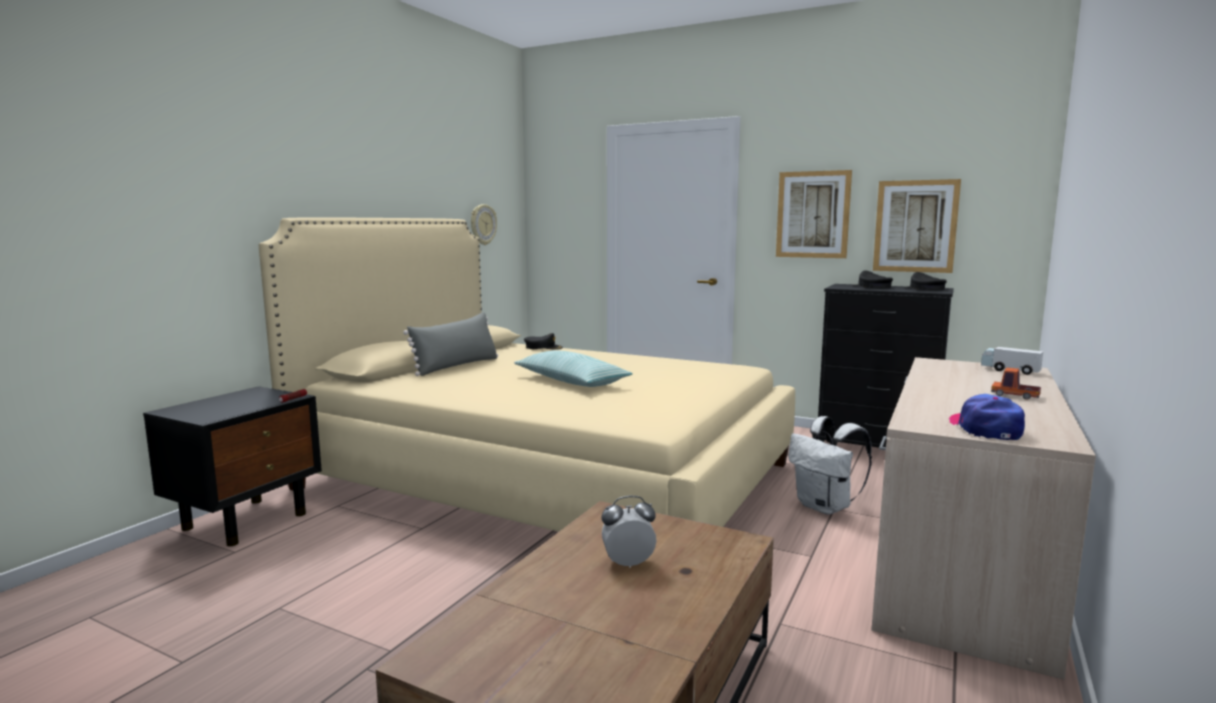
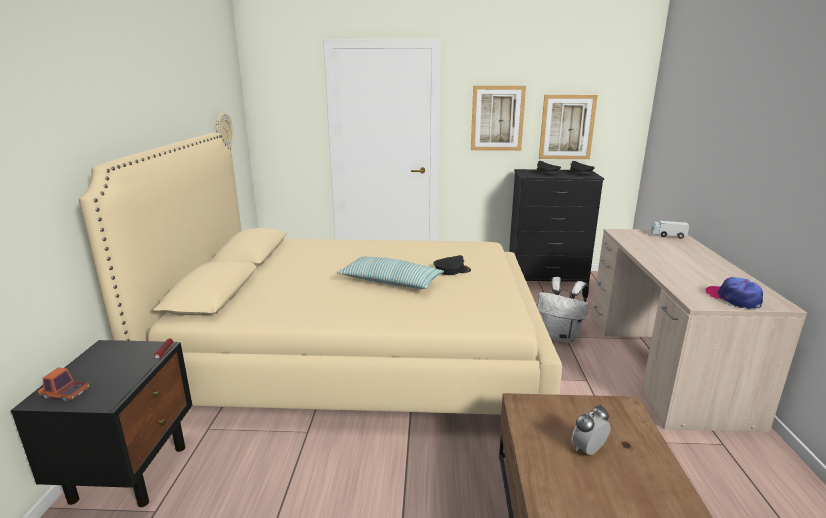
camera: 25 degrees left, 10 degrees up
grey pillow [403,312,498,376] -> none
black cap [524,333,563,350] -> black cap moved to [433,255,471,275]
toy truck [991,367,1041,400] -> toy truck moved to [38,367,90,401]

